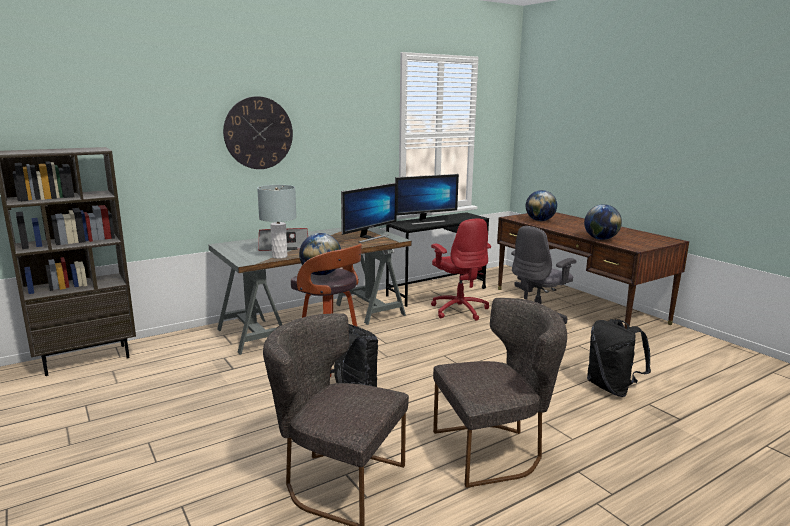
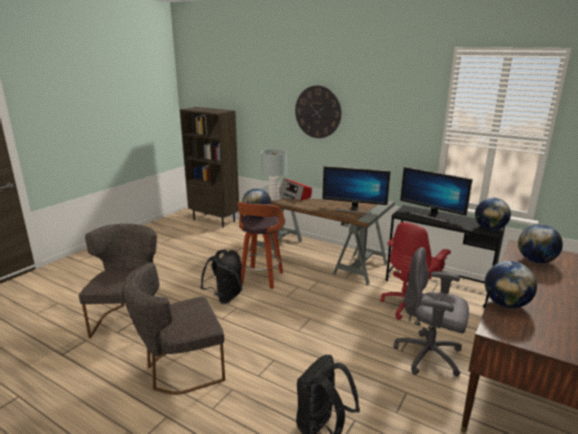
camera: 65 degrees right, 5 degrees up
grey chair [433,298,567,488] -> grey chair turned 105 degrees clockwise [122,262,225,395]
none -> globe [475,198,511,230]

